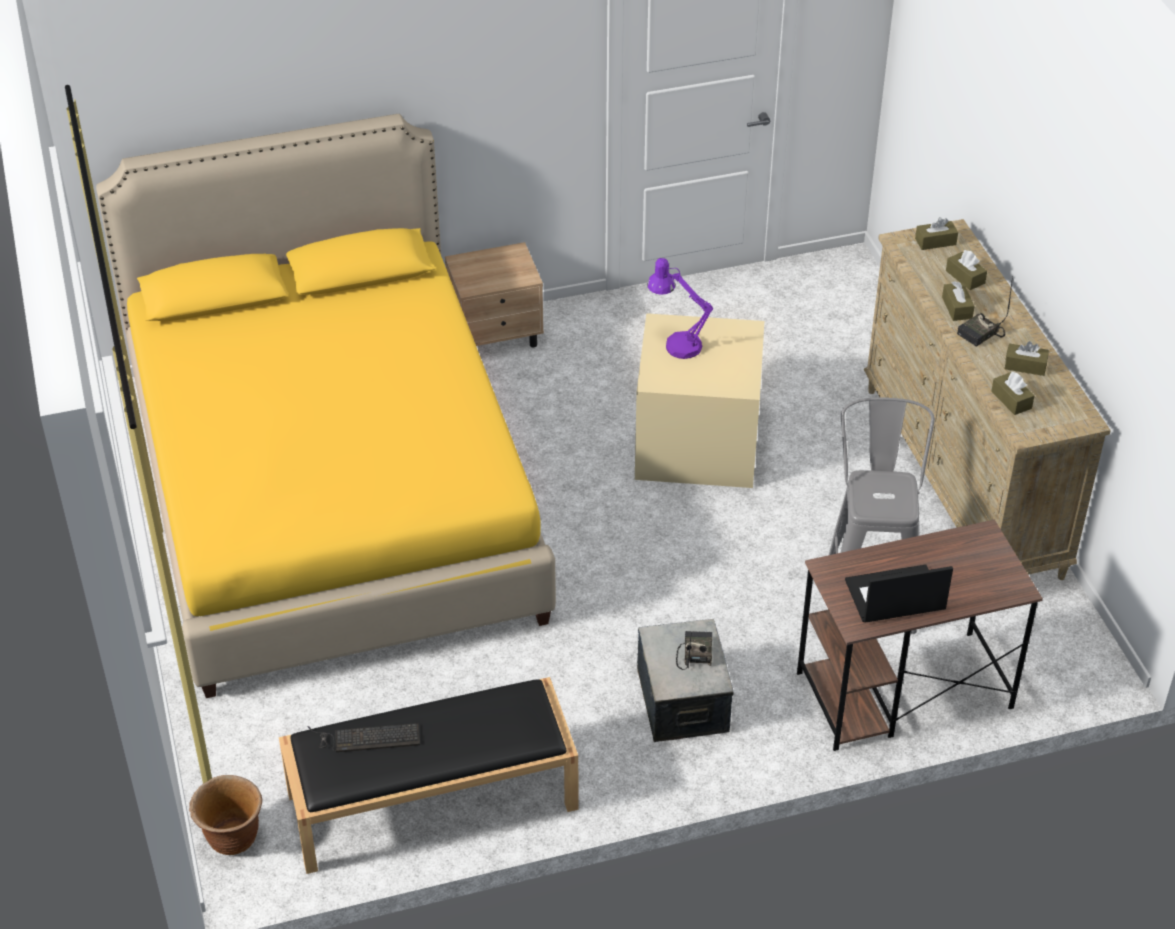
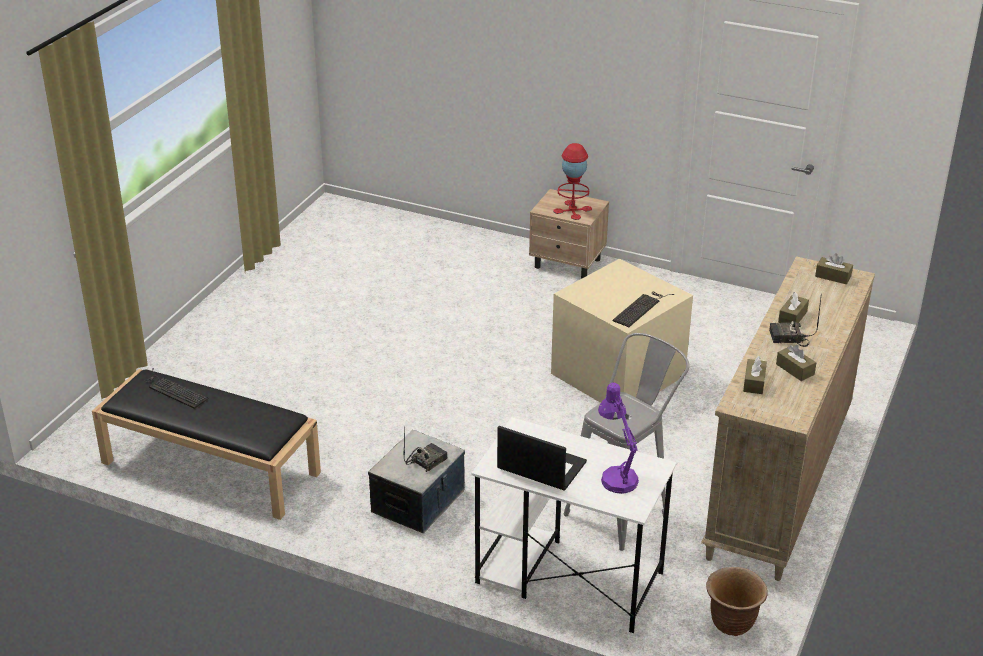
camera: 40 degrees right, 10 degrees down
yellow bed [96,114,556,698] -> none
brown planter [189,775,262,855] -> brown planter moved to [706,567,768,636]
purple table lamp [647,258,713,359] -> purple table lamp moved to [598,383,639,494]
brown desk [797,519,1043,751] -> white desk [472,417,677,633]
brown tissue box [946,250,987,290] -> none
none -> red table lamp [553,143,592,220]
none -> keyboard [613,291,674,327]

